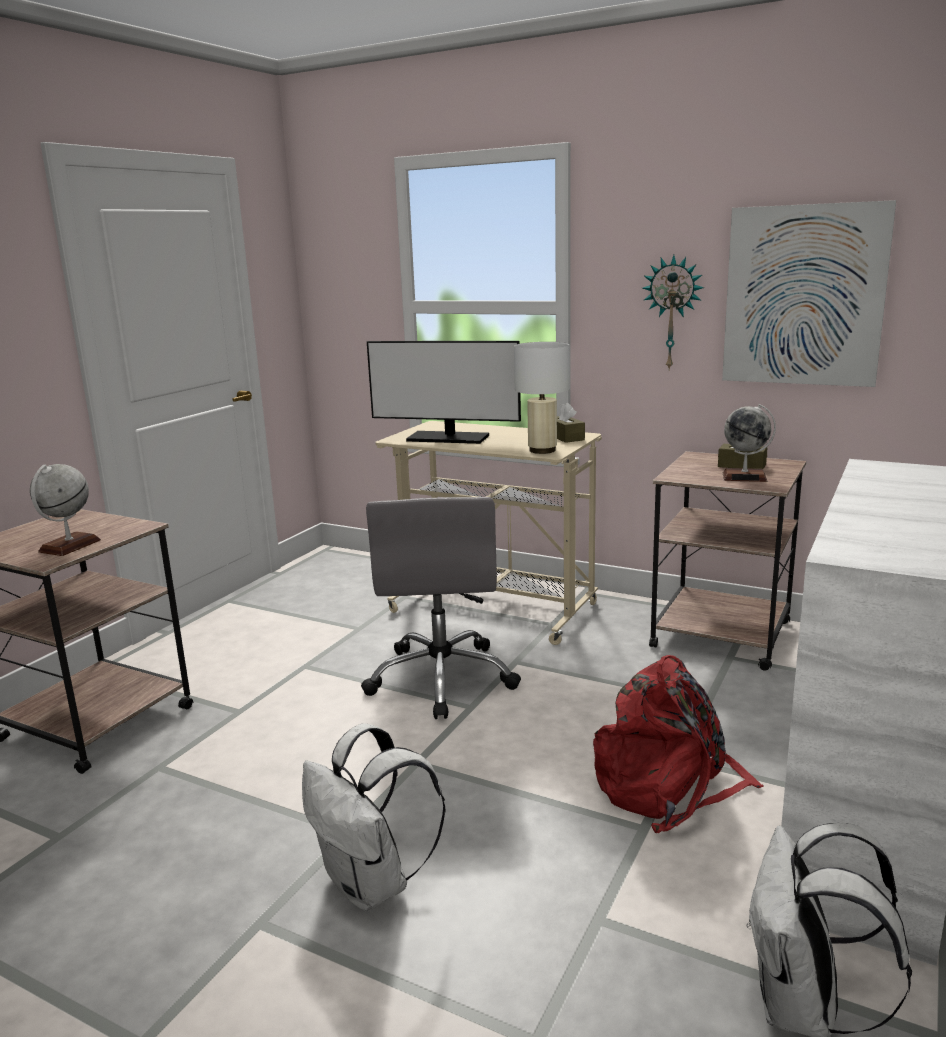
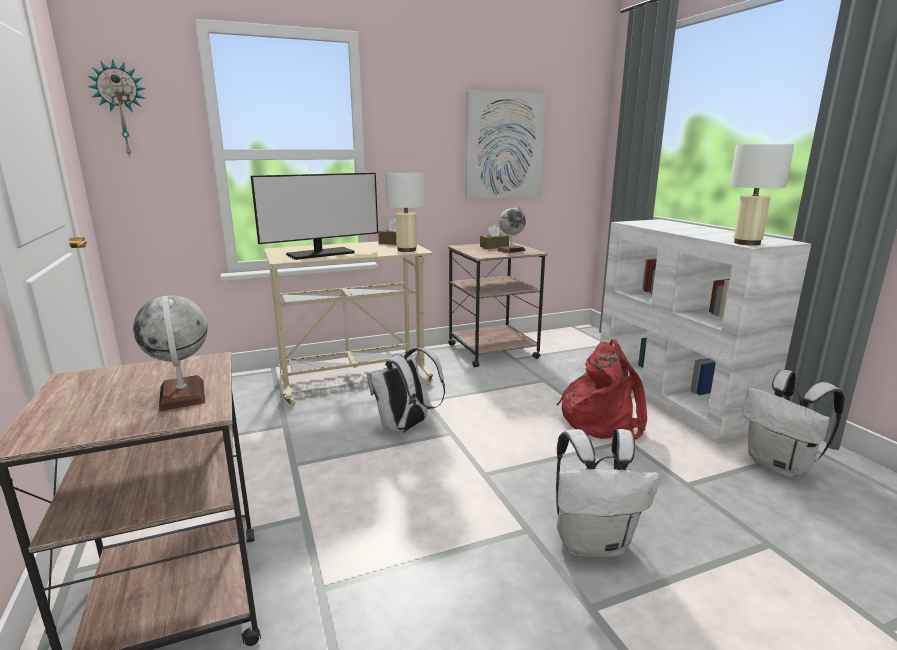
camera: 50 degrees left, 0 degrees up
grey office chair [361,497,521,719] -> white backpack [367,348,445,434]
wall clock [642,255,704,371] -> wall clock moved to [87,59,146,158]
none -> white table lamp [730,144,794,246]

